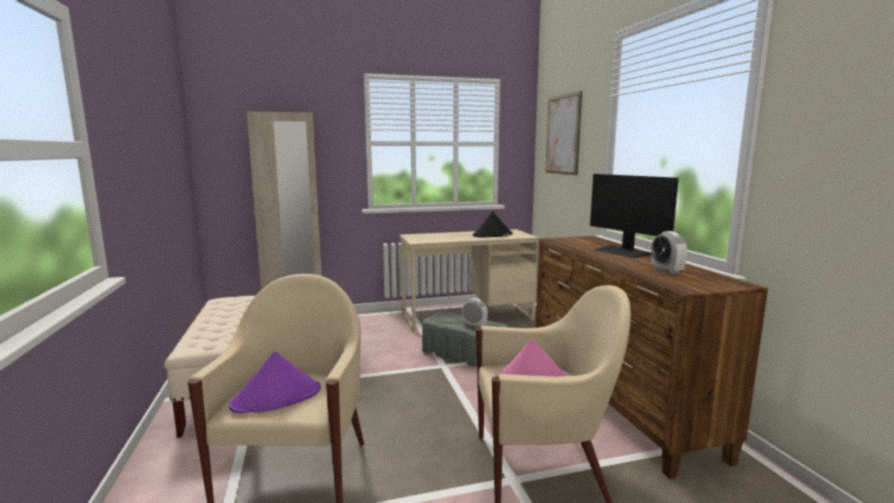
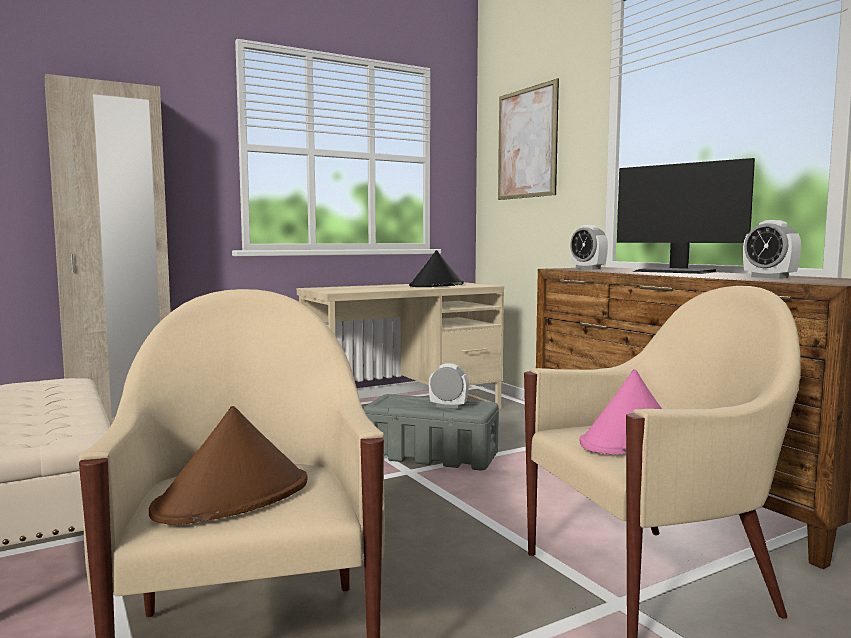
camera: 15 degrees left, 5 degrees down
purple hat [229,351,321,413] -> brown hat [149,406,308,524]
none -> alarm clock [570,225,608,270]

